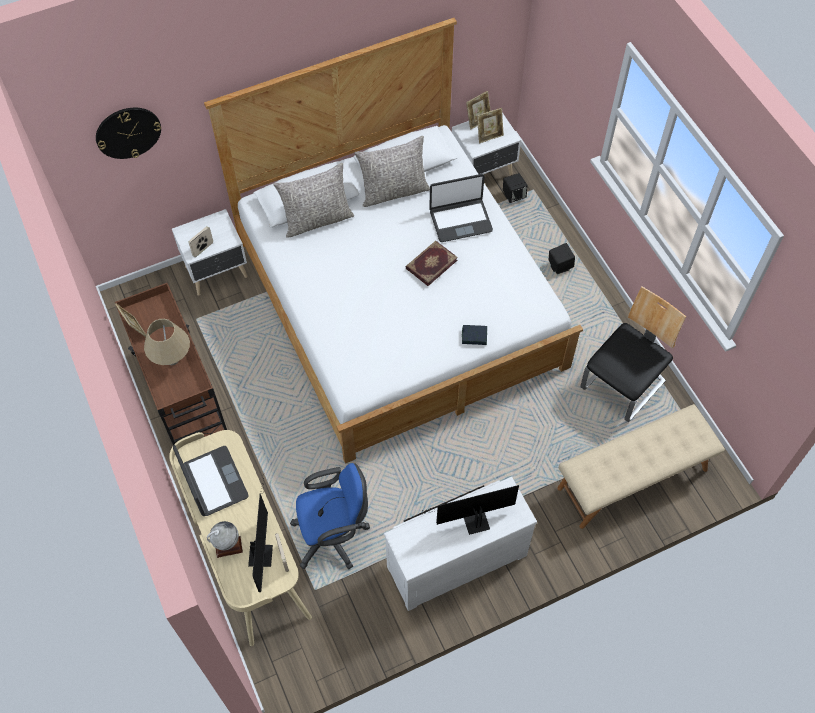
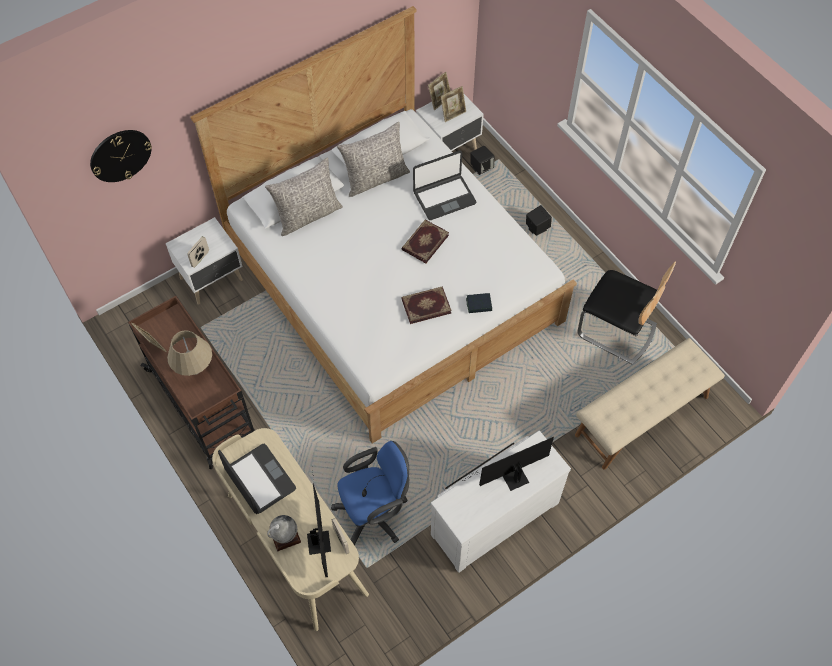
camera: 10 degrees left, 0 degrees up
chair [580,287,686,422] -> chair turned 90 degrees clockwise [577,262,676,365]
none -> book [401,287,452,324]

